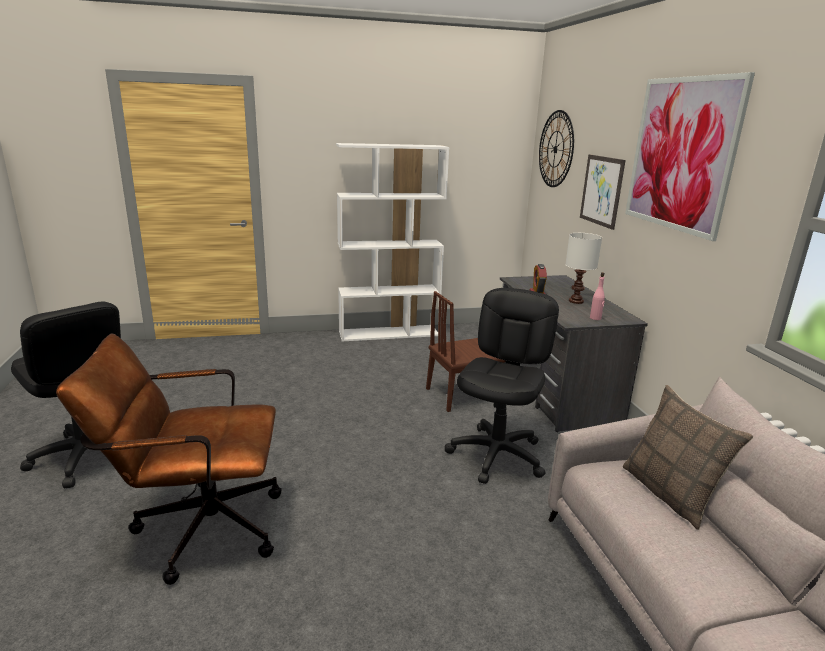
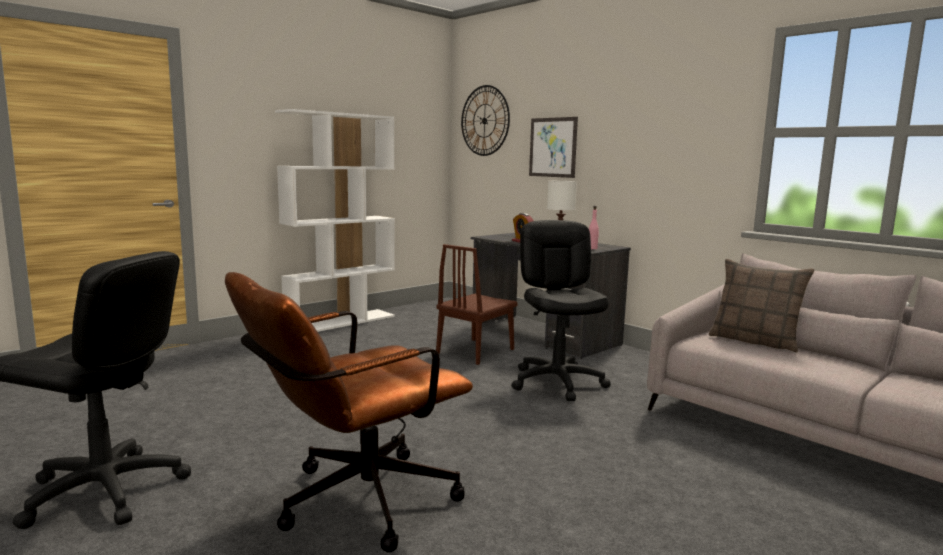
camera: 30 degrees left, 10 degrees down
picture [625,72,755,241] -> none

